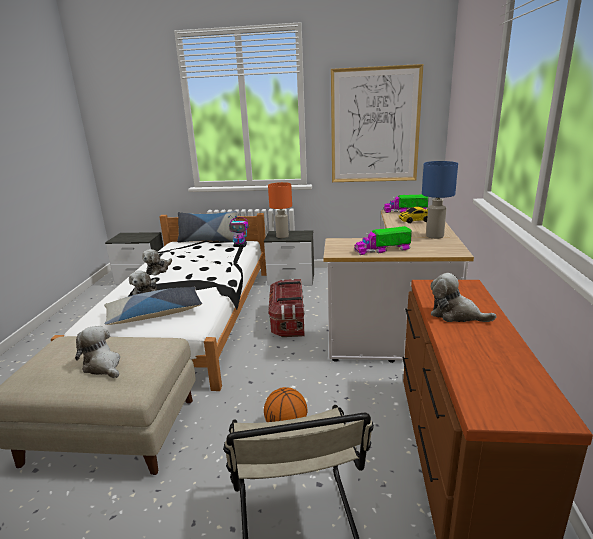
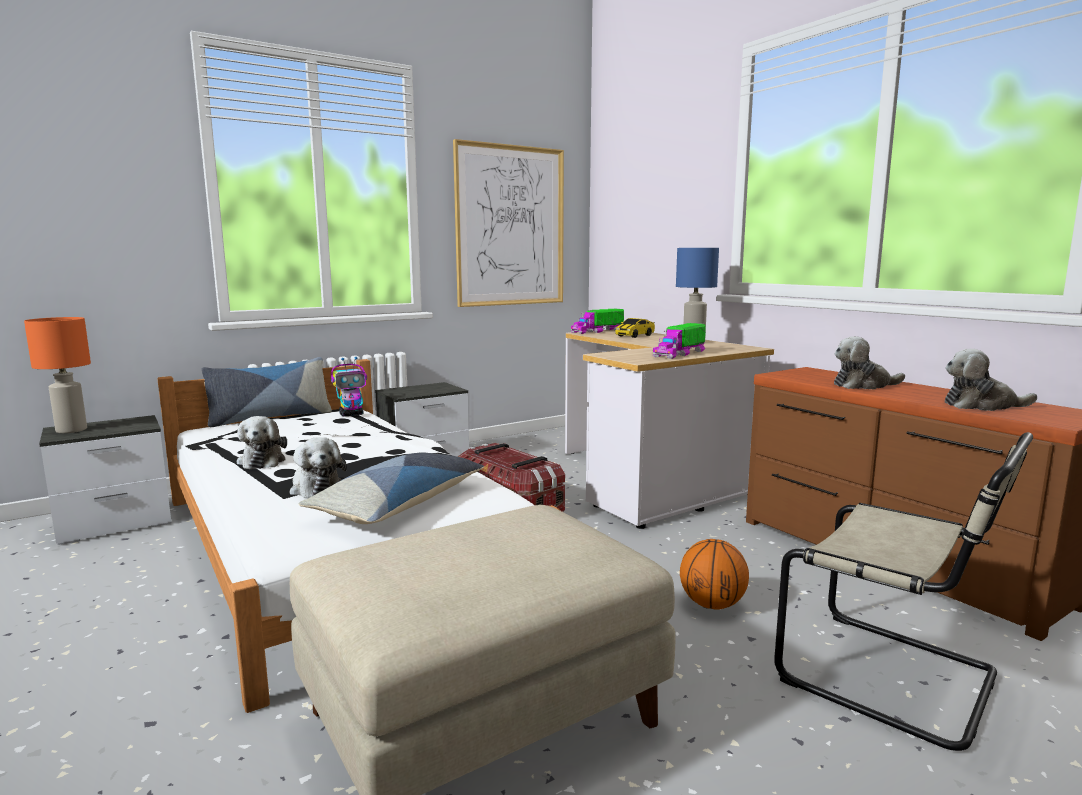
camera: 40 degrees left, 10 degrees down
plush toy [75,326,120,378] -> plush toy moved to [945,349,1037,411]
orange table lamp [268,182,292,238] -> orange table lamp moved to [24,317,91,433]

